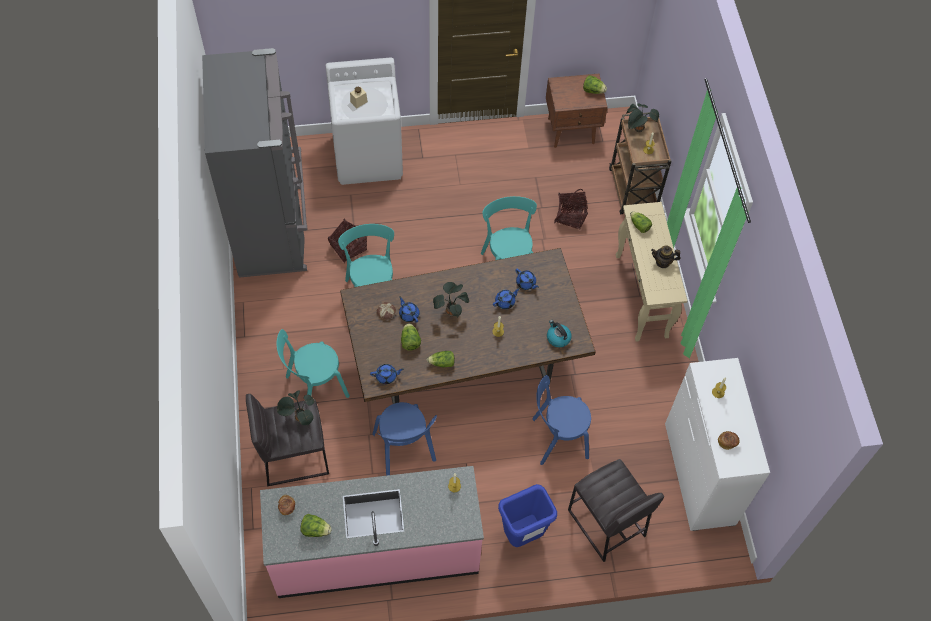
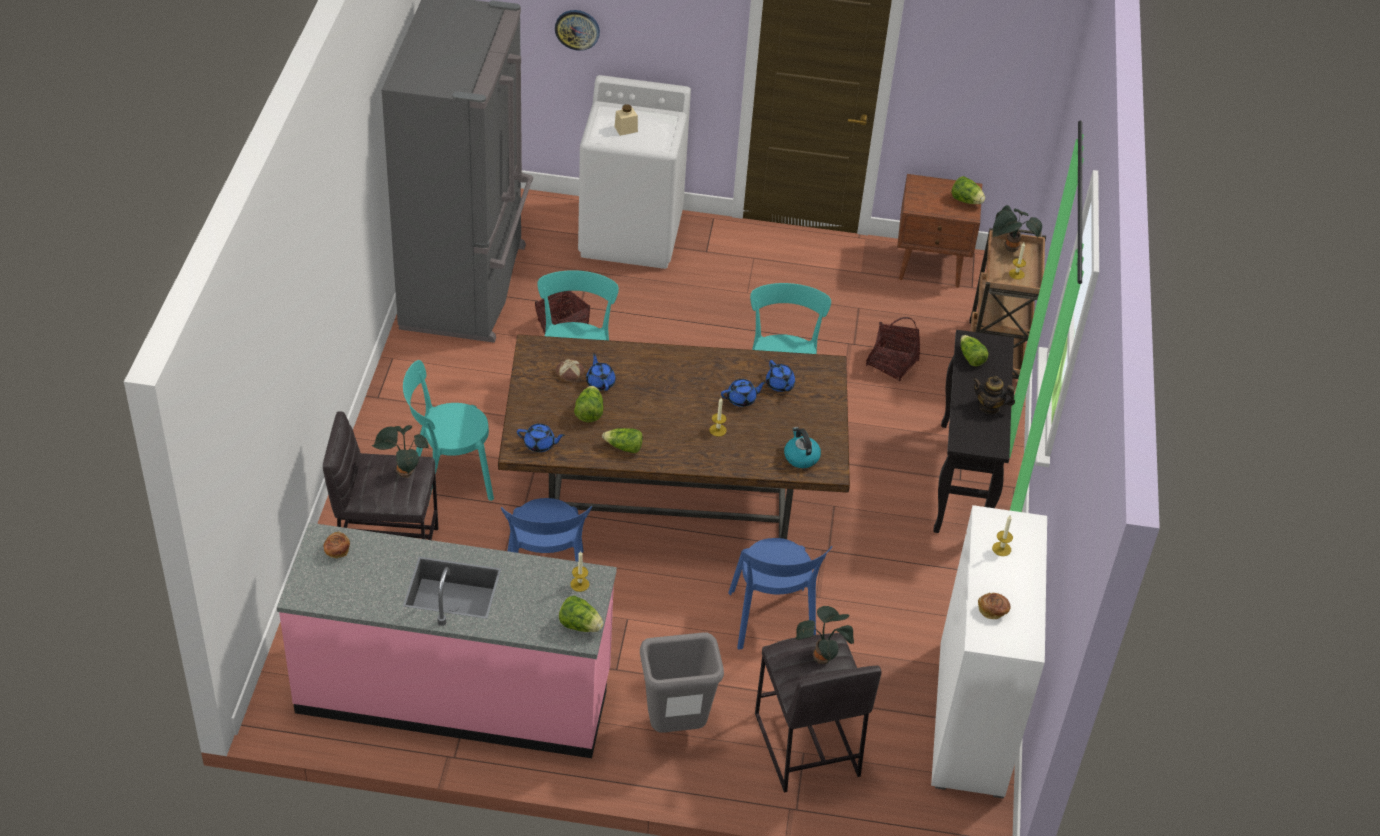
camera: 15 degrees right, 15 degrees down
lettuce [301,514,332,537] -> lettuce moved to [559,595,604,632]
potted plant [433,282,469,317] -> potted plant moved to [795,606,854,664]
blue trash can [498,484,557,547] -> grey trash can [640,632,724,733]
blue chair [532,375,591,465] -> blue chair turned 105 degrees counterclockwise [728,538,832,650]
beige console table [616,202,687,342] -> black console table [933,330,1014,533]
none -> wall clock [555,10,600,51]

